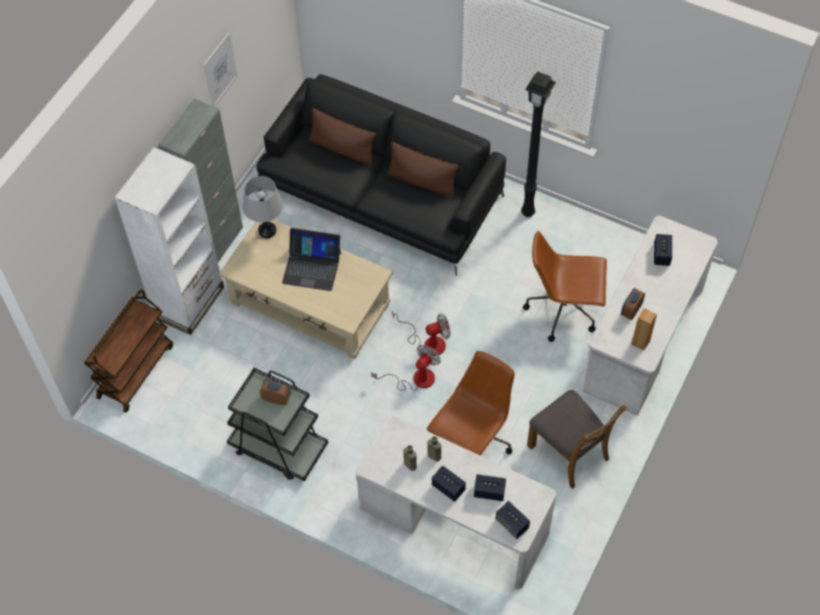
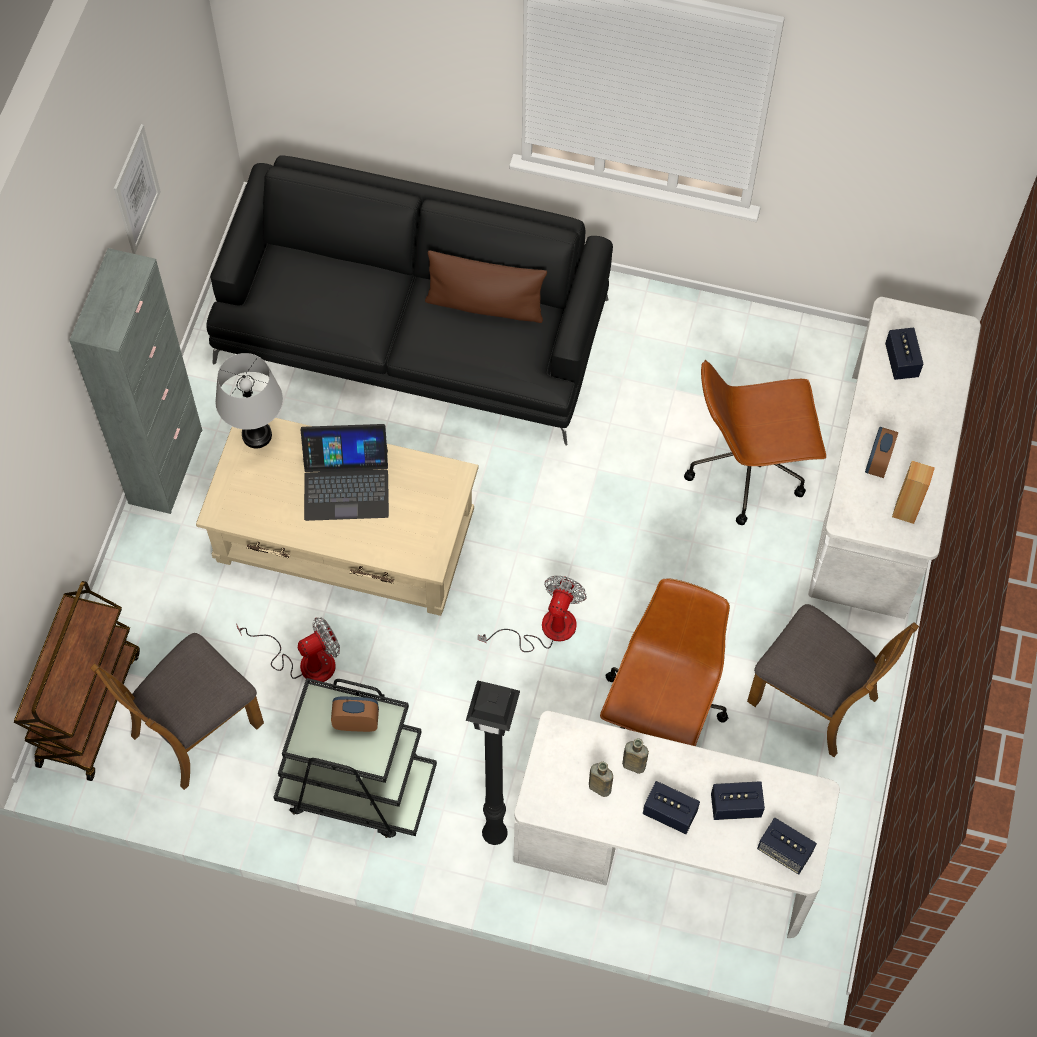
camera: 15 degrees left, 5 degrees up
white bookcase [114,147,224,335] -> none
brown pillow [309,108,377,166] -> none
fan [392,310,451,355] -> fan moved to [236,617,340,683]
black floor lamp [521,71,556,217] -> black floor lamp moved to [466,680,520,845]
none -> brown chair [90,633,264,790]

